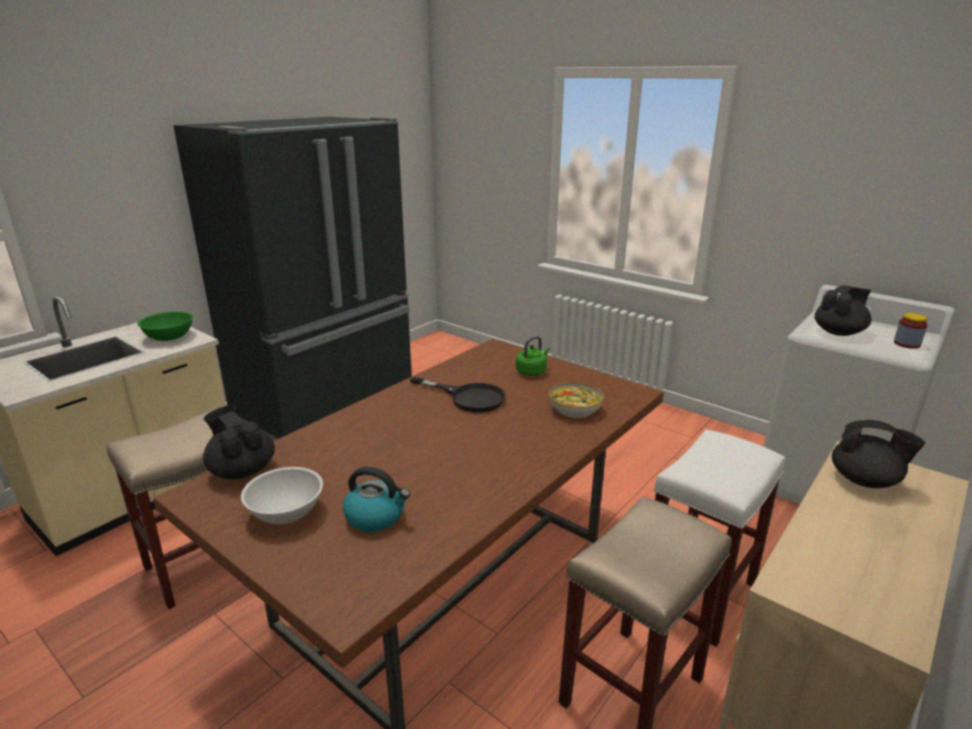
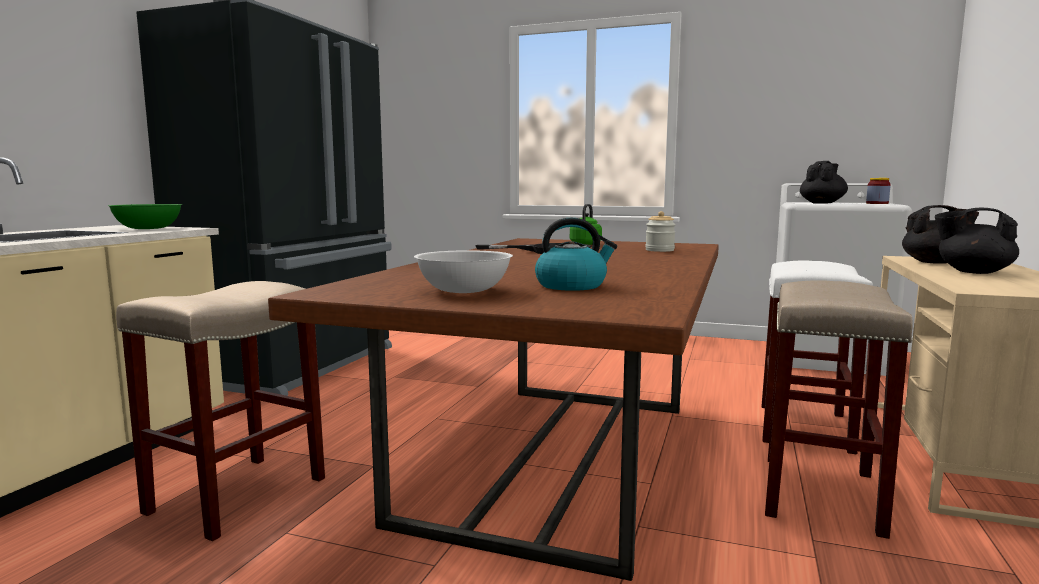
camera: 20 degrees left, 15 degrees down
black teapot [203,405,275,479] -> black teapot moved to [935,208,1019,274]
bowl [549,382,604,418] -> jar [645,211,676,252]

